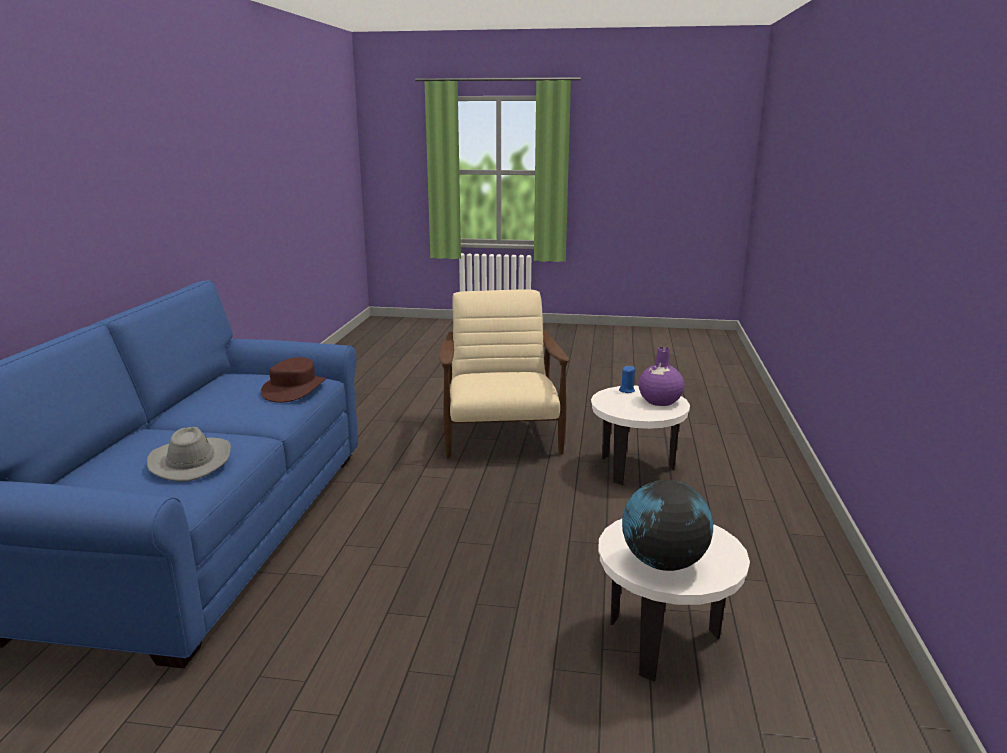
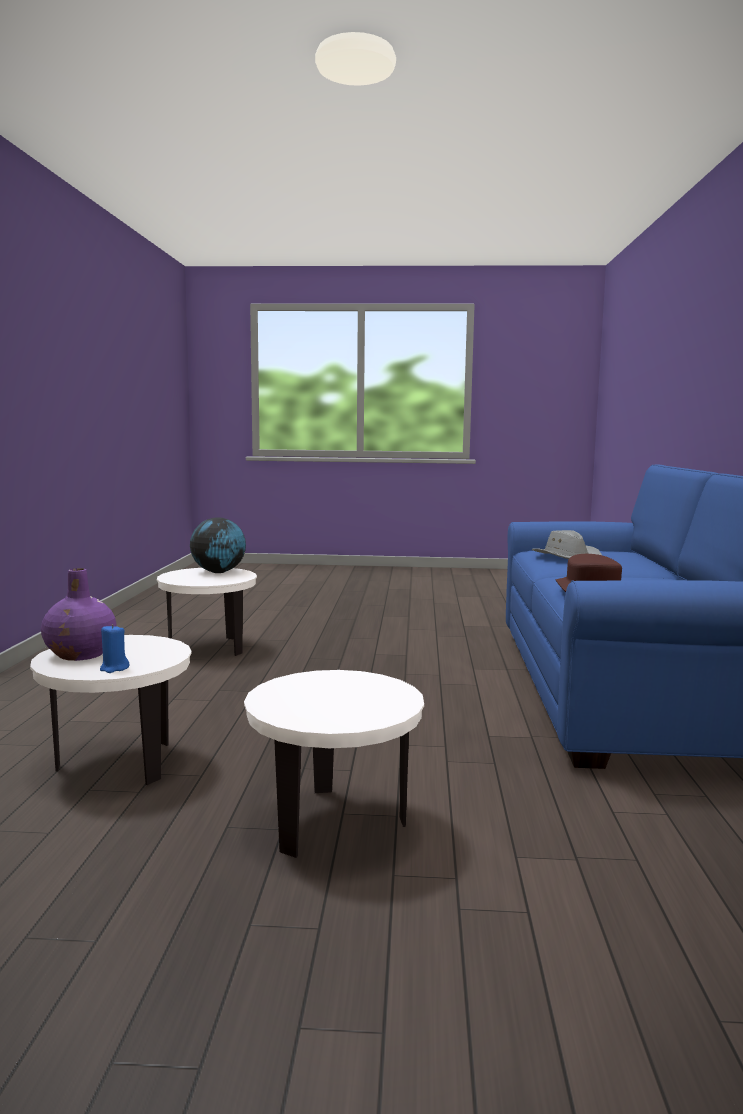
camera: 175 degrees right, 10 degrees down
beige armchair [439,289,569,458] -> white side table [244,670,424,858]

